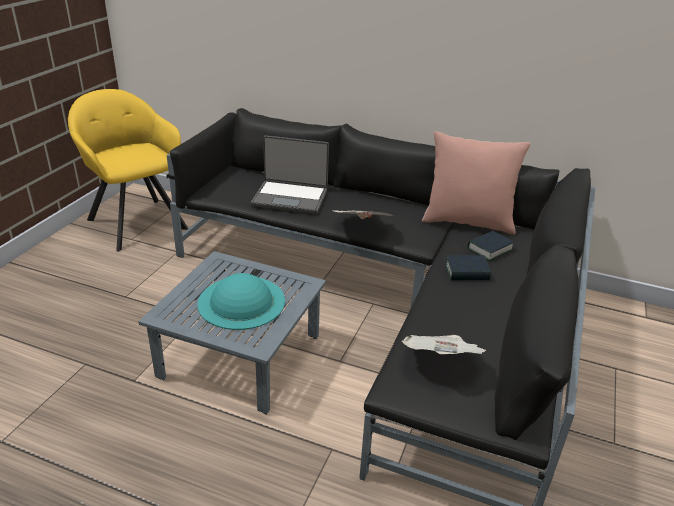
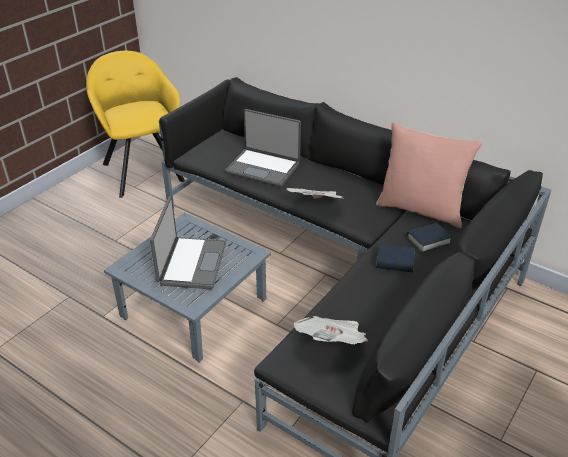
camera: 15 degrees right, 5 degrees up
turquoise hat [197,273,285,330] -> laptop [150,196,226,289]

